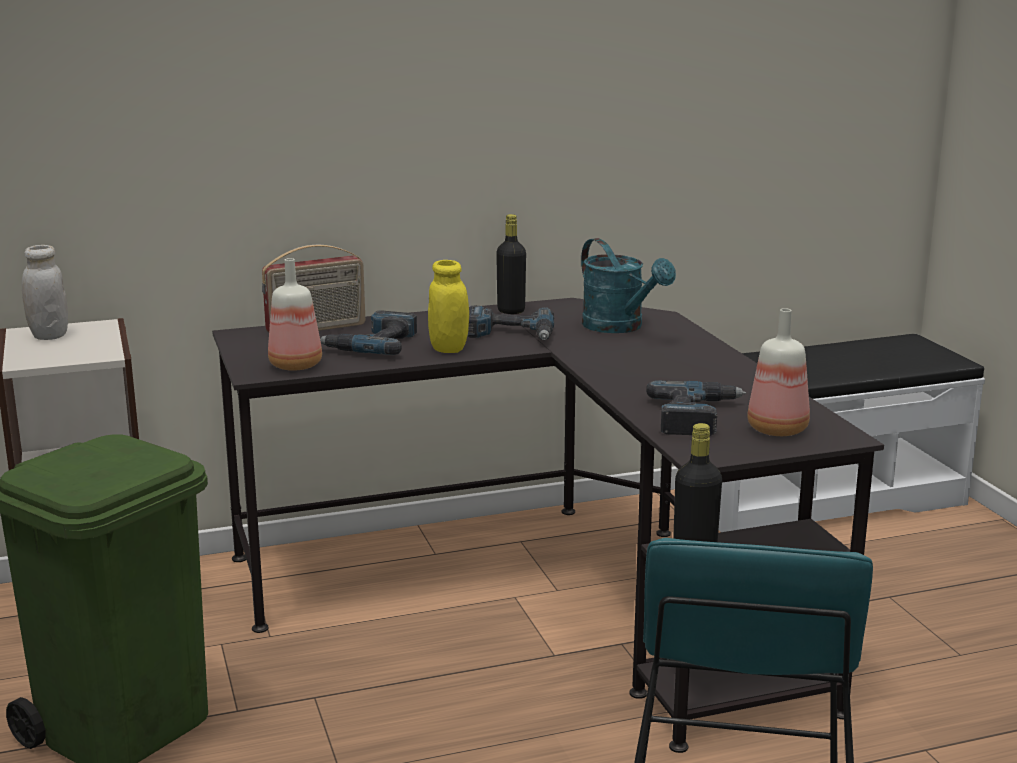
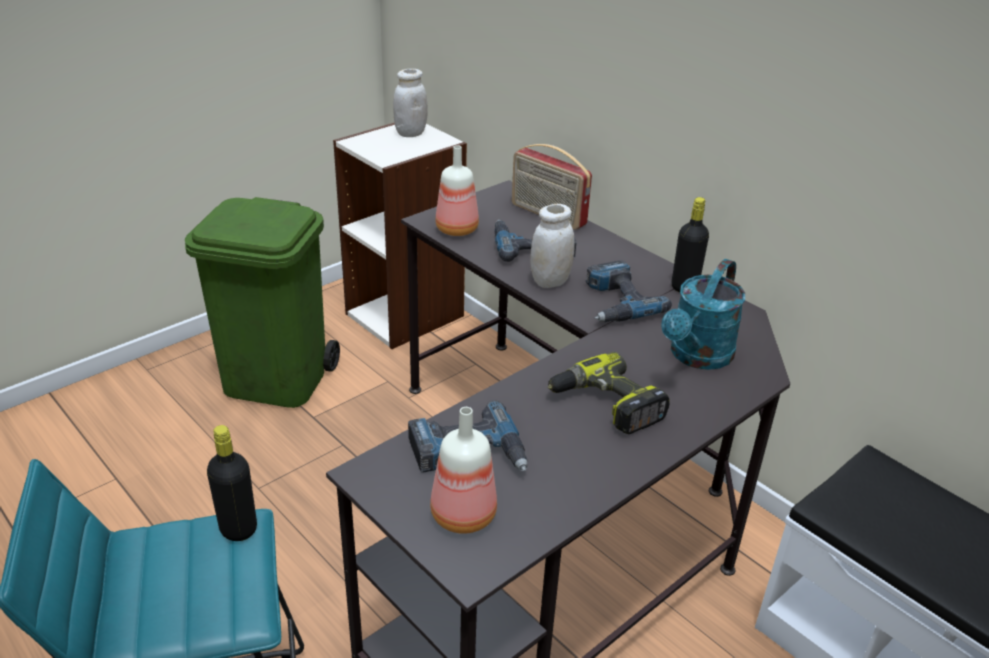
camera: 65 degrees right, 15 degrees up
yellow jar [428,260,469,353] -> white jar [530,204,575,288]
none -> power drill [547,352,670,434]

